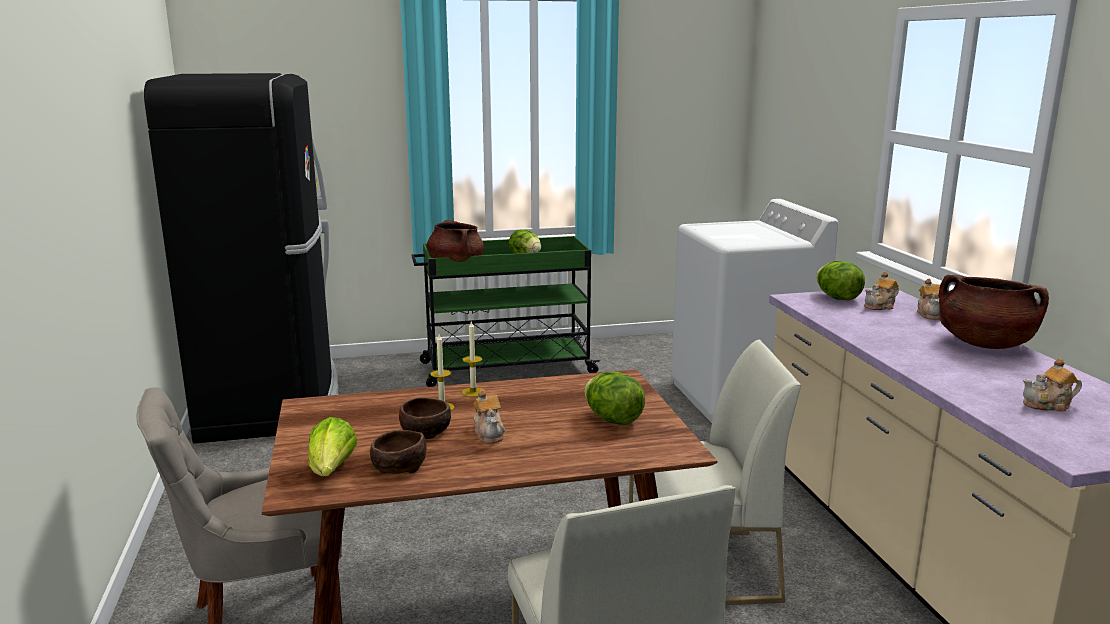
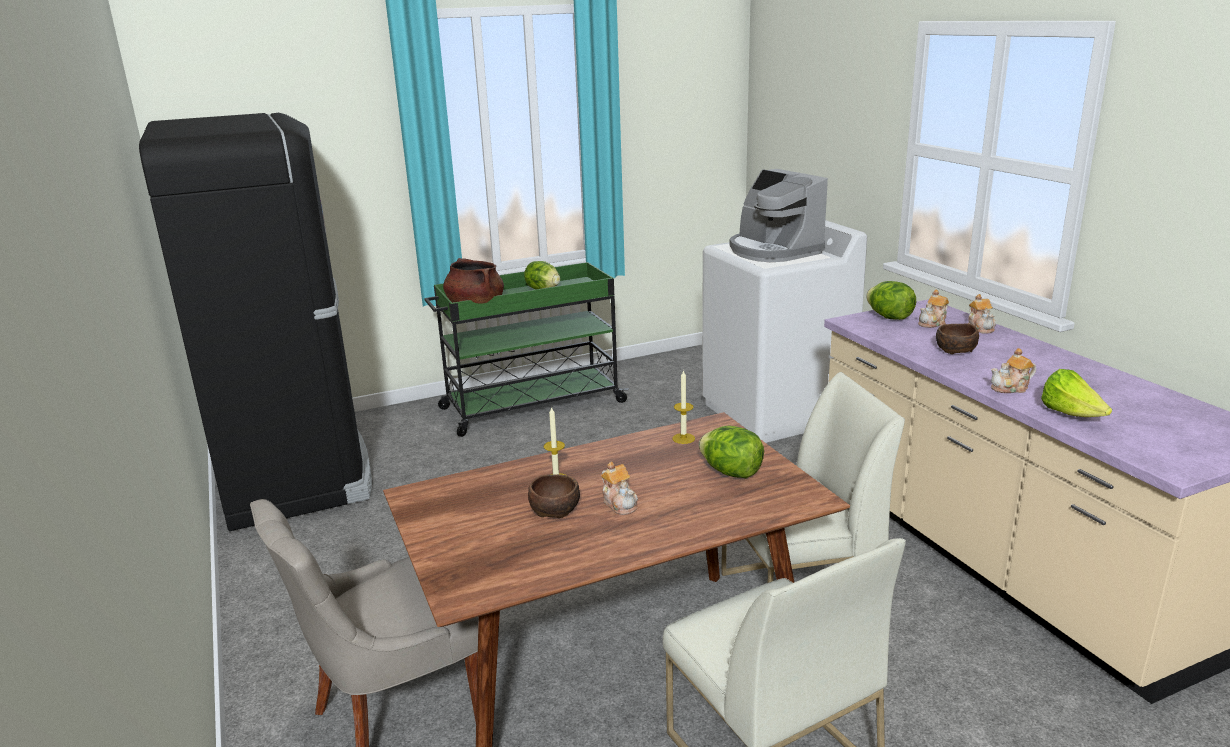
camera: 10 degrees left, 5 degrees up
lettuce [308,417,357,476] -> lettuce moved to [1041,369,1112,417]
brown bowl [370,430,426,474] -> brown bowl moved to [936,323,979,354]
candle [462,322,485,397] -> candle moved to [672,370,695,444]
brown cooking pot [939,274,1049,349] -> none
teapot [1023,358,1082,411] -> teapot moved to [991,348,1036,393]
none -> coffee machine [729,169,828,262]

